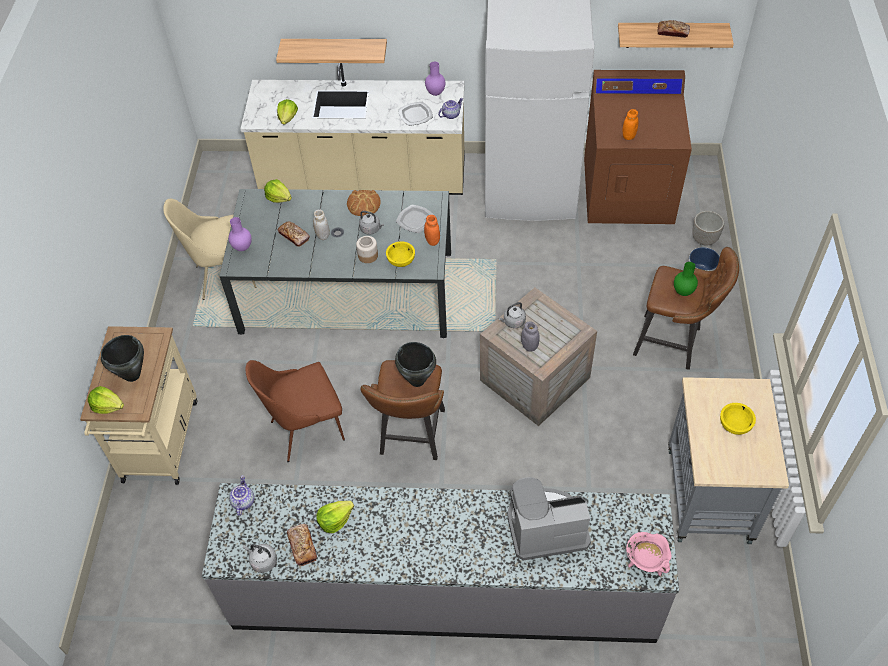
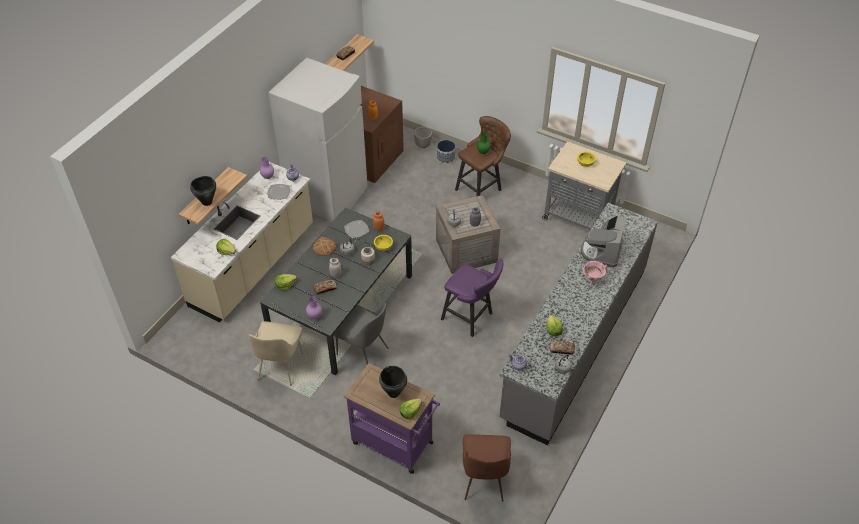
camera: 65 degrees left, 5 degrees down
beige cart [80,326,198,485] -> purple cart [344,363,440,474]
brown chair [246,360,345,462] -> brown chair moved to [463,434,511,501]
brown stool [360,360,445,460] -> purple stool [441,259,503,337]
black cooking pot [395,342,436,387] -> black cooking pot moved to [190,176,216,206]
pink cooking pot [626,532,671,576] -> pink cooking pot moved to [583,261,608,287]
none -> grey chair [333,303,389,364]

